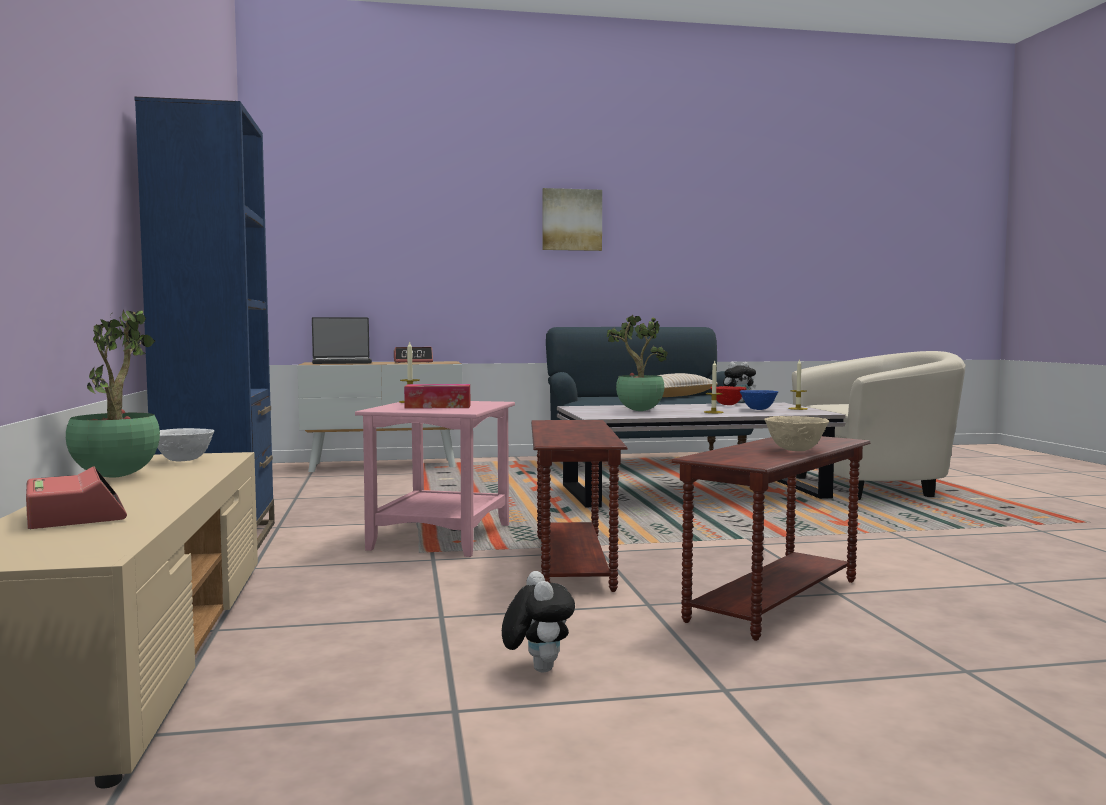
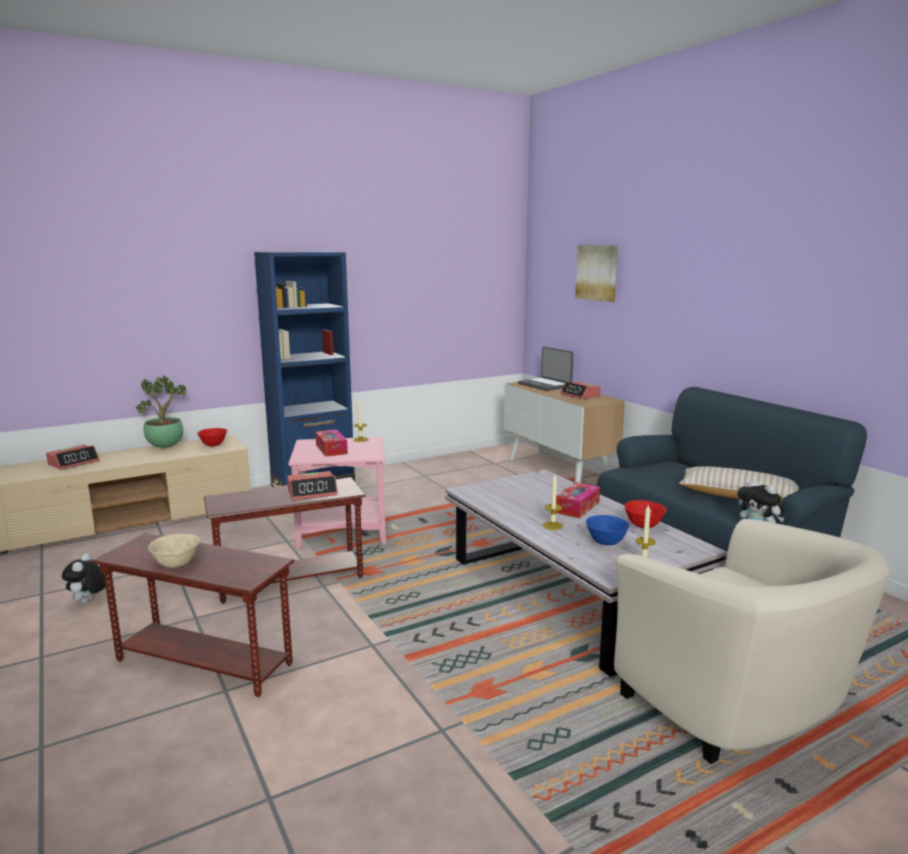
camera: 70 degrees right, 10 degrees up
white bowl [157,428,214,461] -> red bowl [197,428,227,446]
plush toy [502,571,575,673] -> plush toy turned 120 degrees clockwise [62,553,106,604]
picture [542,188,602,251] -> picture moved to [575,245,618,302]
potted plant [607,315,668,411] -> none
none -> alarm clock [287,471,338,500]
none -> tissue box [556,482,600,518]

